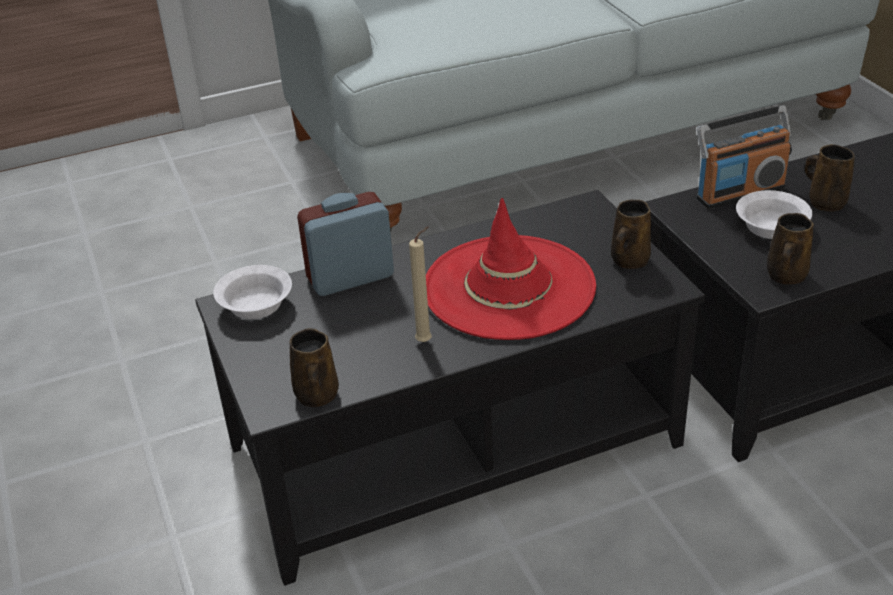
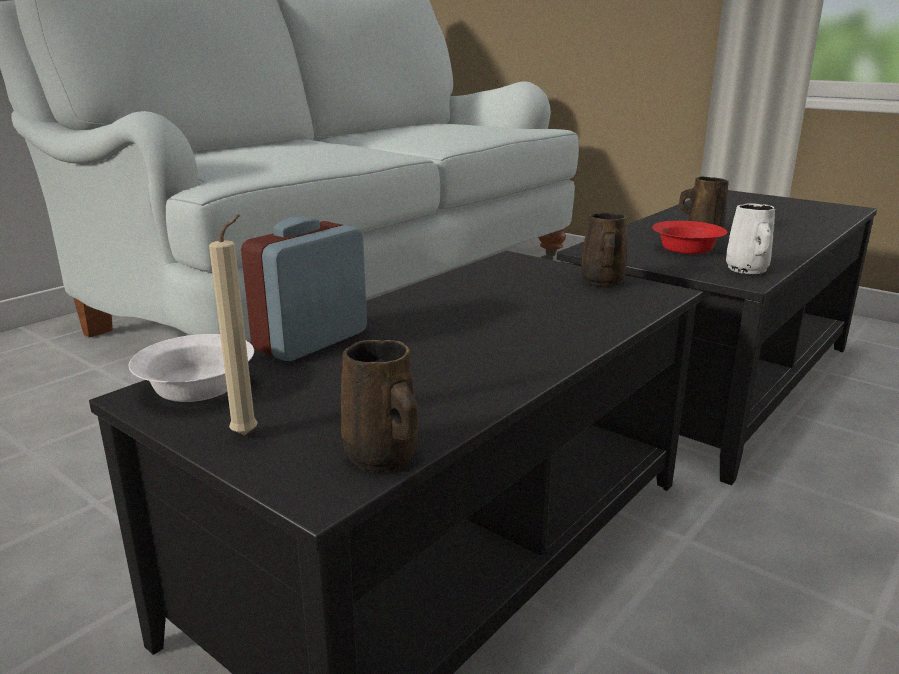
camera: 30 degrees left, 15 degrees down
beige candle [409,226,432,342] -> beige candle moved to [209,215,258,435]
red hat [426,198,596,340] -> none
radio [697,105,792,209] -> none
white bowl [736,190,812,239] -> red bowl [652,221,727,254]
brown mug [767,213,814,285] -> white mug [726,203,776,274]

